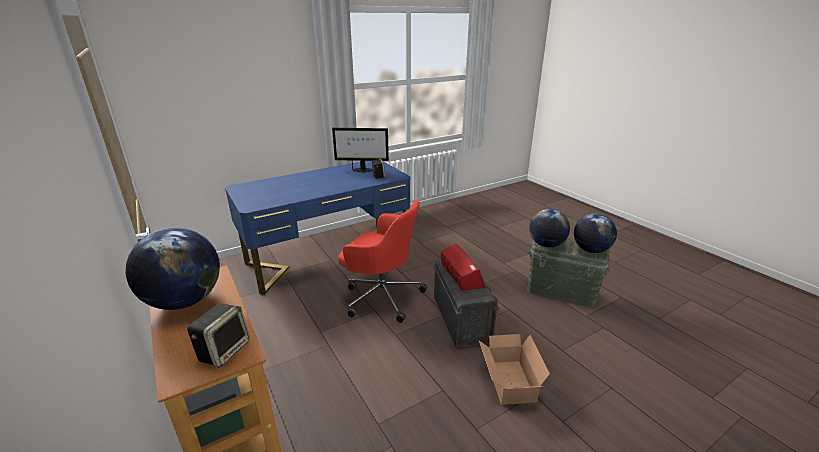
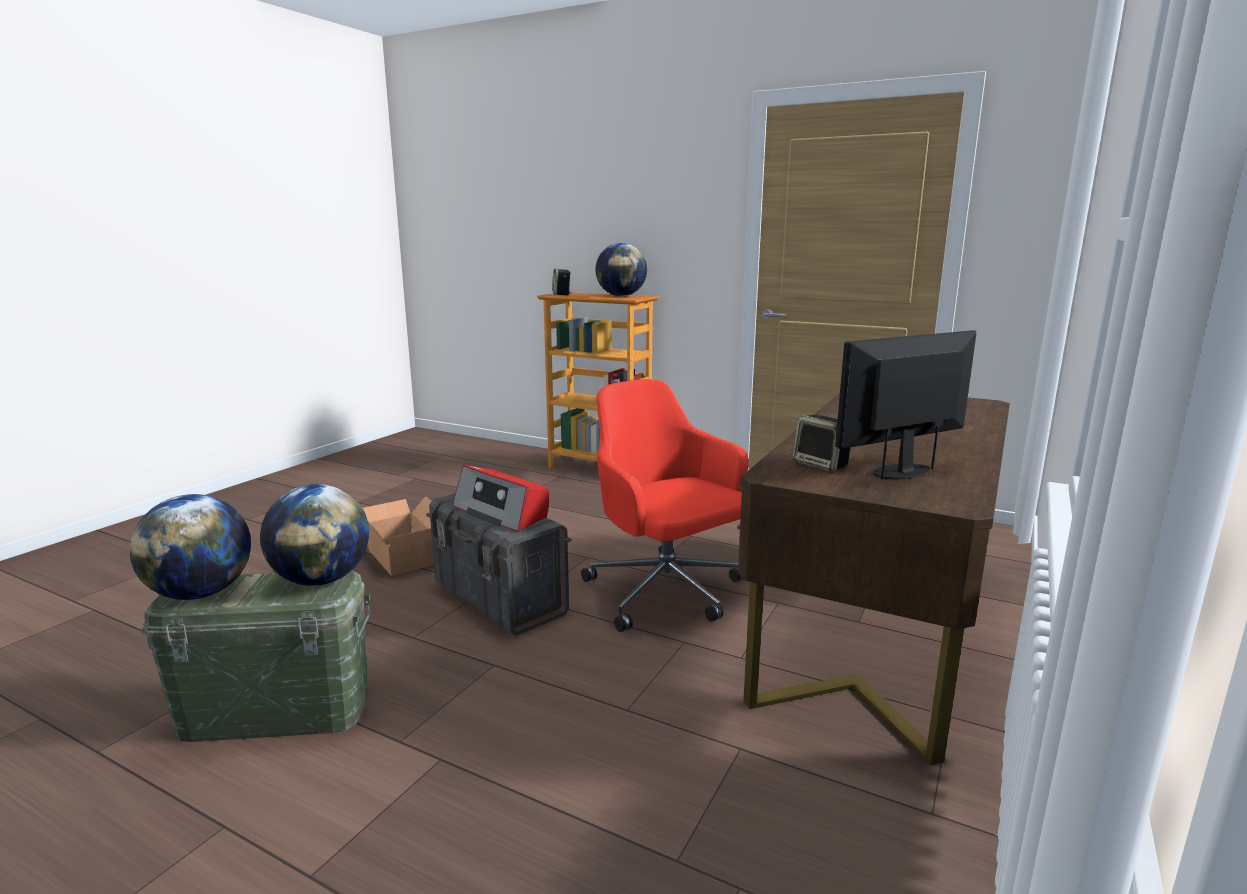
camera: 150 degrees right, 10 degrees down
blue desk [225,161,410,295] -> brown desk [737,393,1010,766]
red office chair [338,200,427,323] -> red office chair turned 60 degrees clockwise [581,379,749,632]

